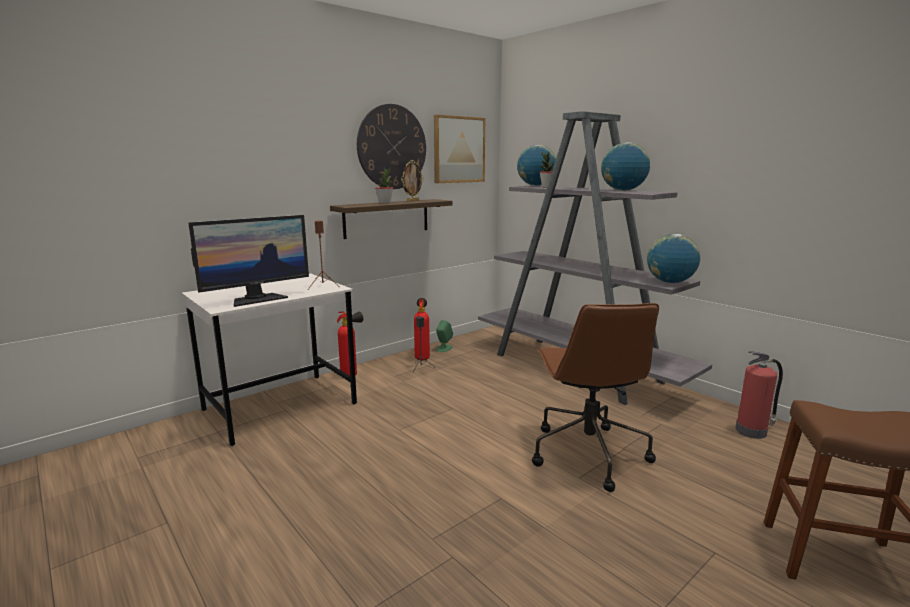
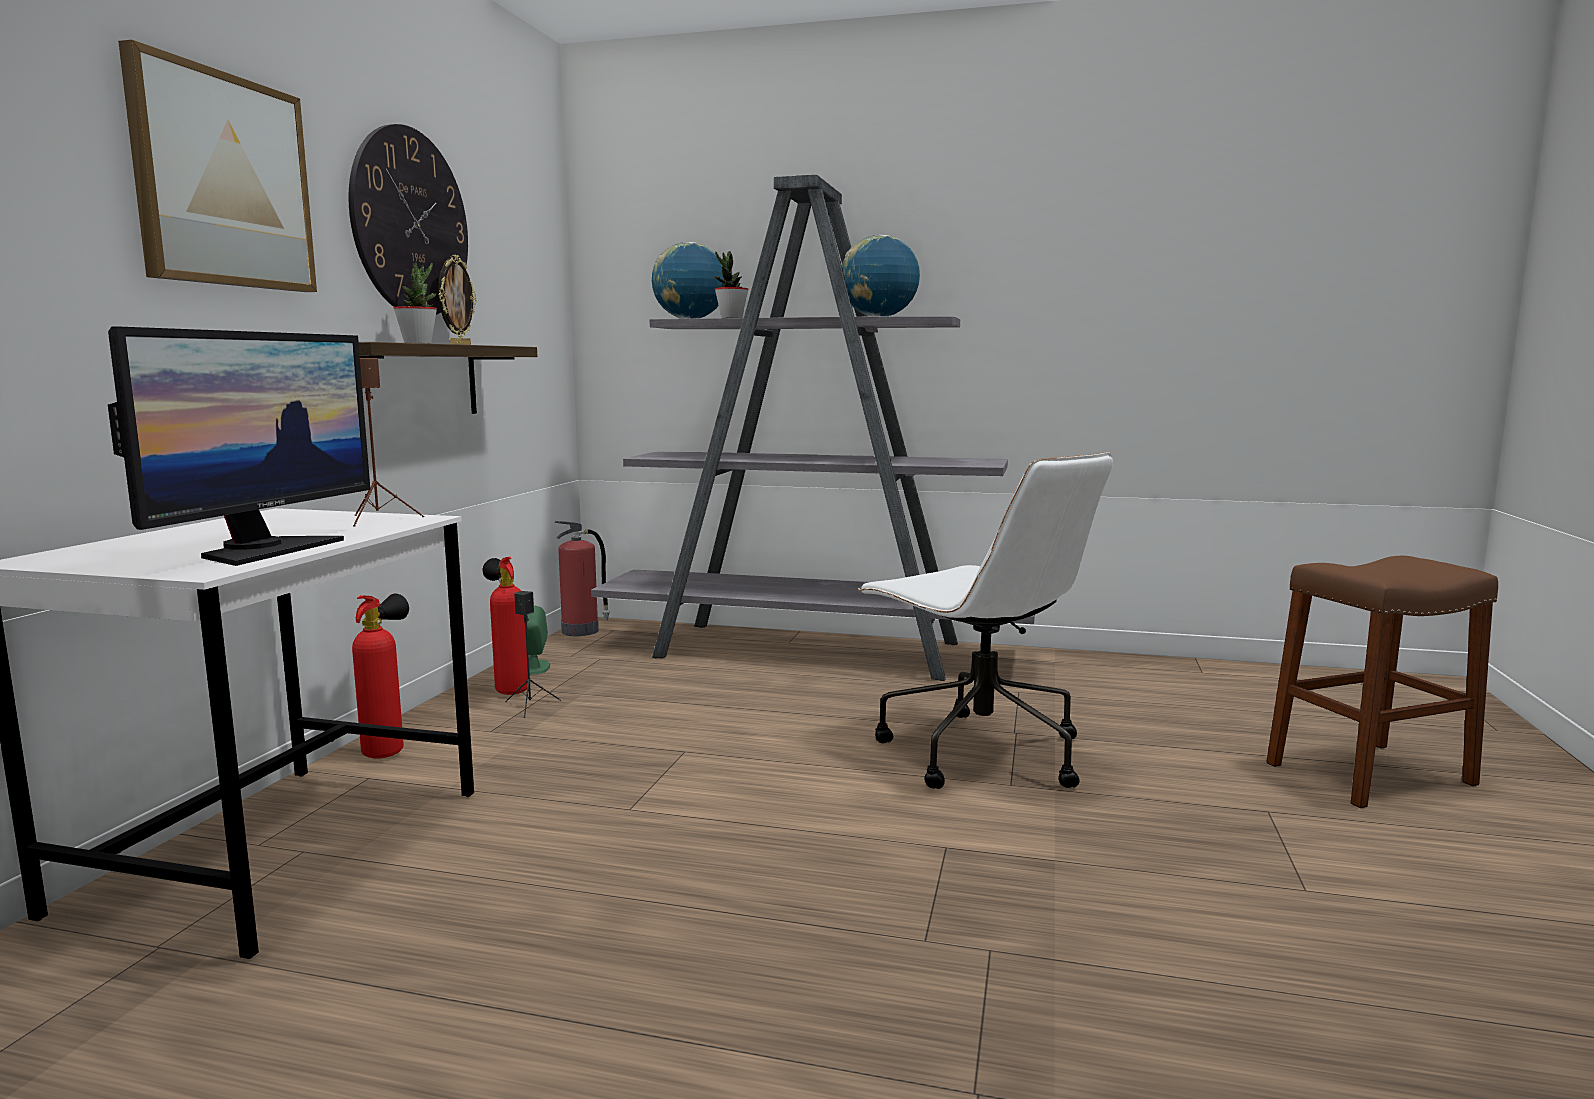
camera: 35 degrees left, 5 degrees down
picture [434,115,485,183] -> picture moved to [118,40,317,292]
brown office chair [532,303,659,492] -> white office chair [858,452,1113,789]
globe [647,234,700,283] -> none
fire extinguisher [736,351,783,439] -> fire extinguisher moved to [554,521,610,636]

